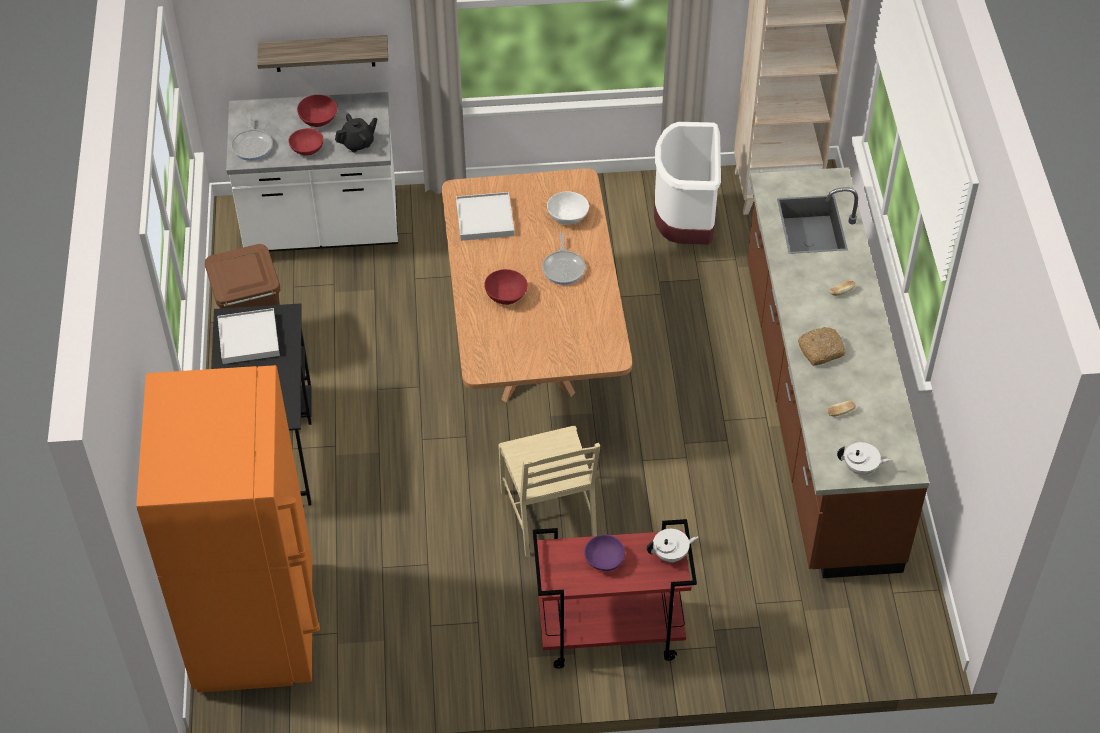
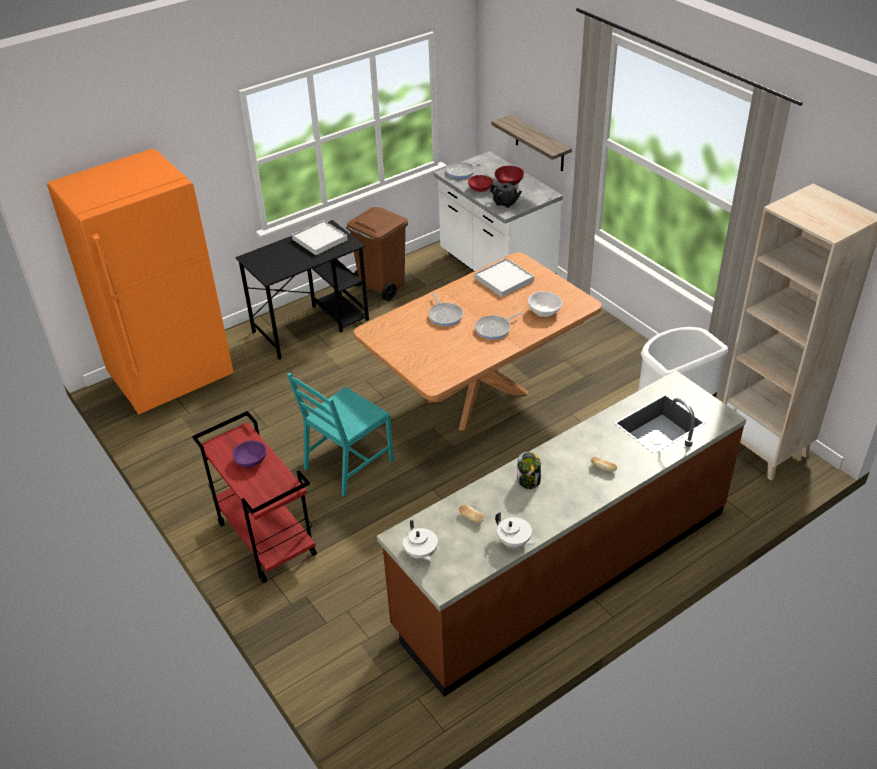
camera: 60 degrees right, 10 degrees down
red bowl [484,269,528,305] -> frying pan [428,293,463,326]
beige chair [498,425,600,558] -> turquoise chair [287,372,394,497]
white teapot [647,529,698,562] -> white teapot moved to [495,512,536,548]
bread [798,327,846,365] -> jar [517,452,541,489]

